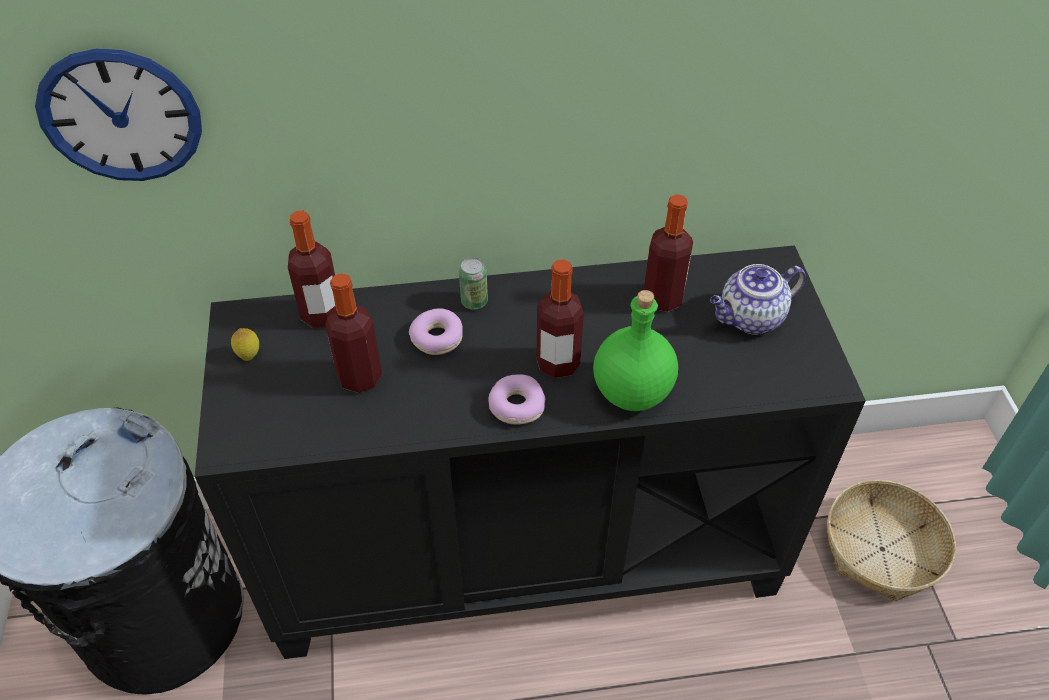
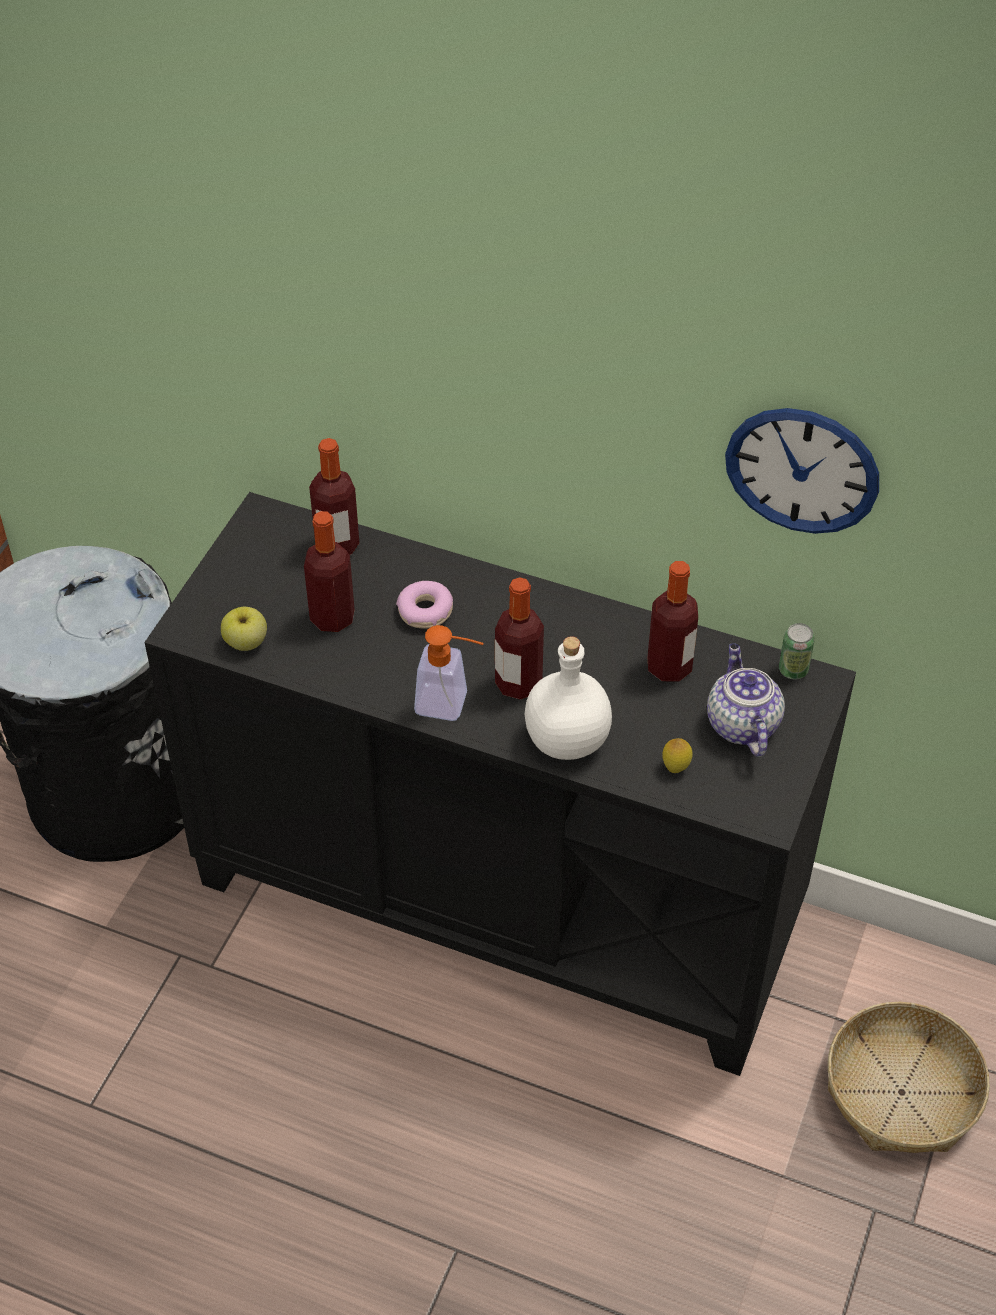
camera: 30 degrees right, 0 degrees up
wall clock [35,49,202,181] -> wall clock moved to [725,408,879,534]
lemon [231,328,259,361] -> lemon moved to [662,738,692,773]
can [459,258,488,310] -> can moved to [779,623,815,679]
donut [489,374,545,425] -> soap dispenser [414,625,484,721]
green bottle [593,290,678,411] -> white bottle [525,636,612,760]
teapot [710,264,806,335] -> teapot turned 75 degrees clockwise [707,643,785,757]
none -> apple [221,606,267,651]

